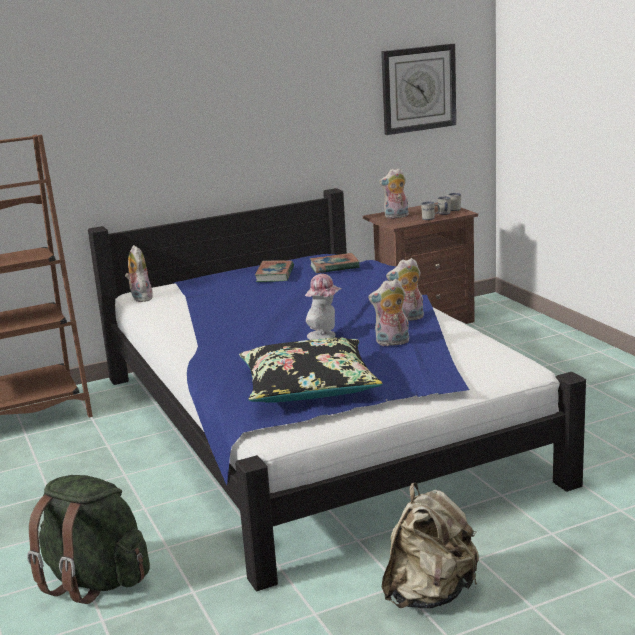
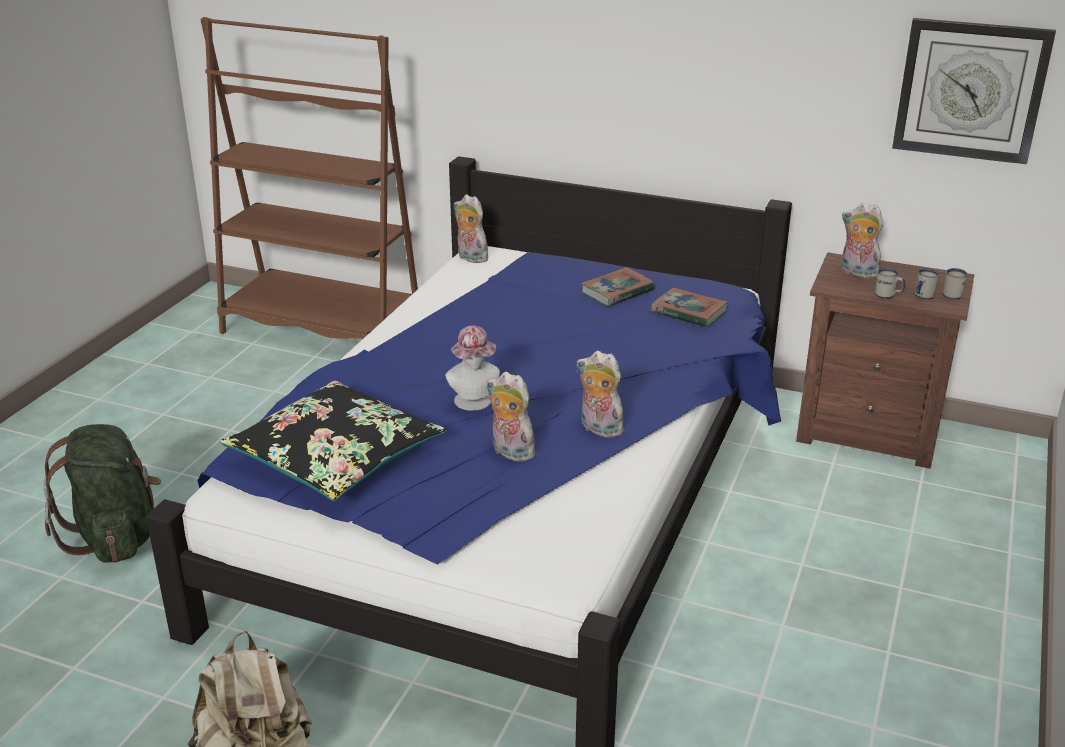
camera: 45 degrees right, 10 degrees up
plush toy [125,245,153,302] -> plush toy turned 75 degrees counterclockwise [453,194,488,263]

